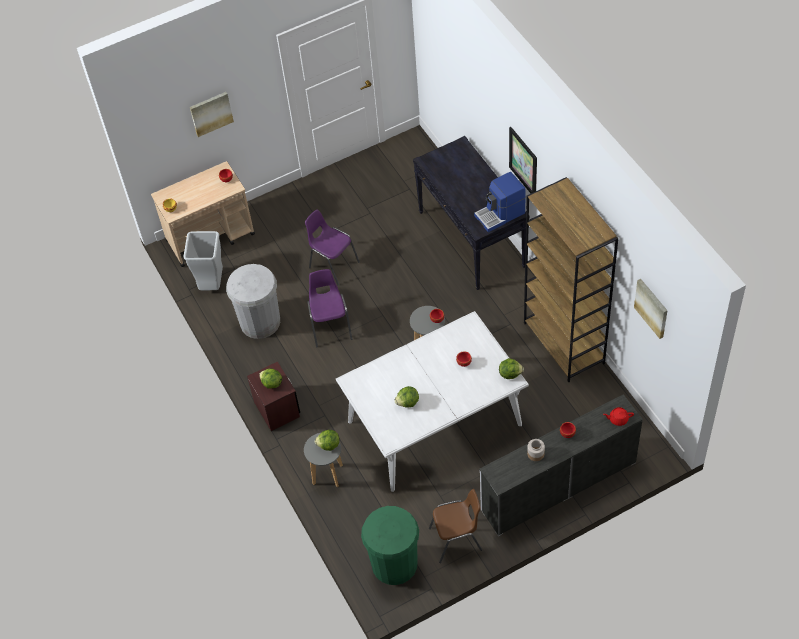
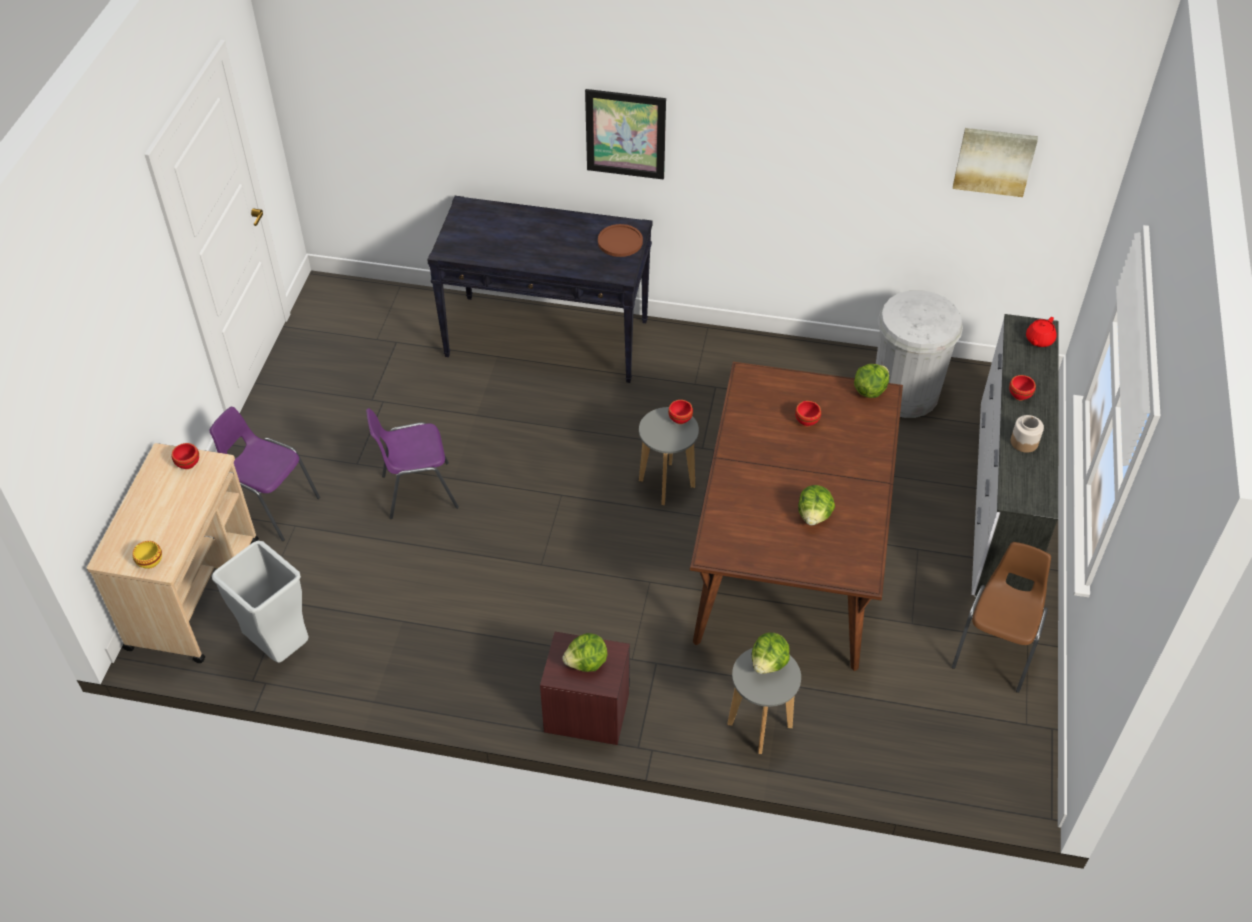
camera: 55 degrees left, 5 degrees down
picture [190,92,234,137] -> none
white trash can [226,264,280,339] -> white trash can moved to [876,290,963,418]
purple chair [307,269,352,348] -> purple chair moved to [209,407,320,541]
white dining table [336,311,529,492] -> brown dining table [690,362,903,671]
green trash can [361,506,419,585] -> none
coffee machine [474,172,526,232] -> brown plate [598,224,643,257]
brown bookcase [524,177,618,382] -> none

